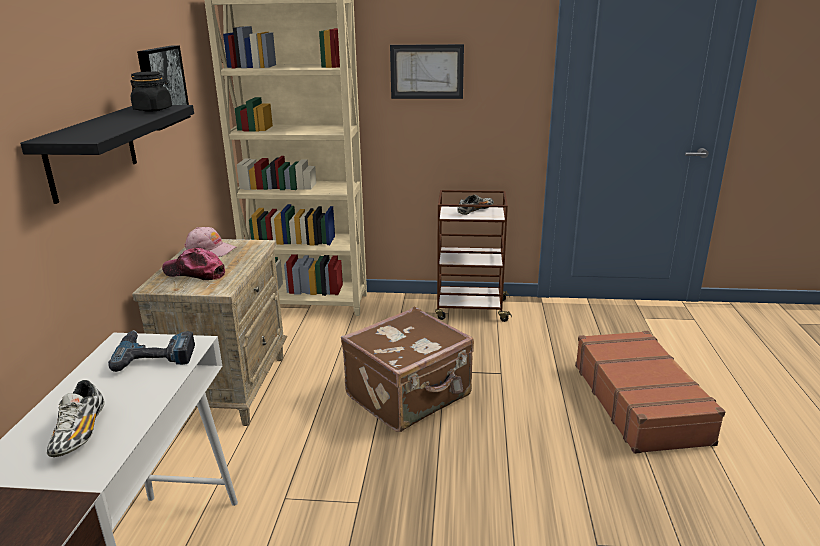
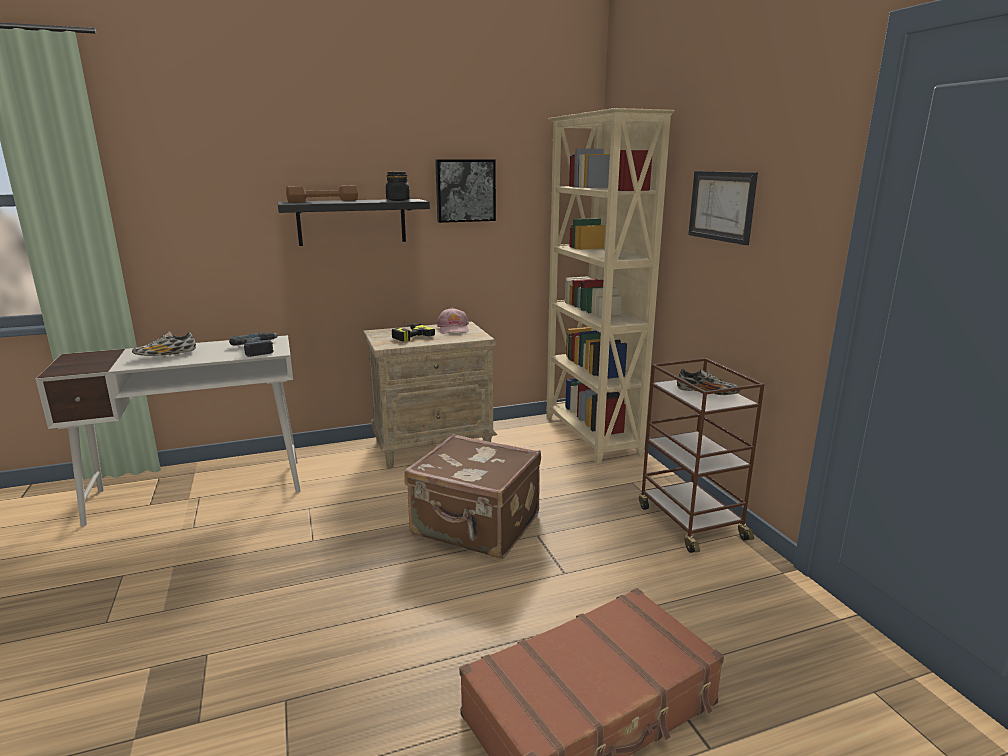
camera: 65 degrees right, 5 degrees down
cap [162,248,225,280] -> power drill [392,323,435,341]
none -> brown dumbbell [286,185,358,202]

